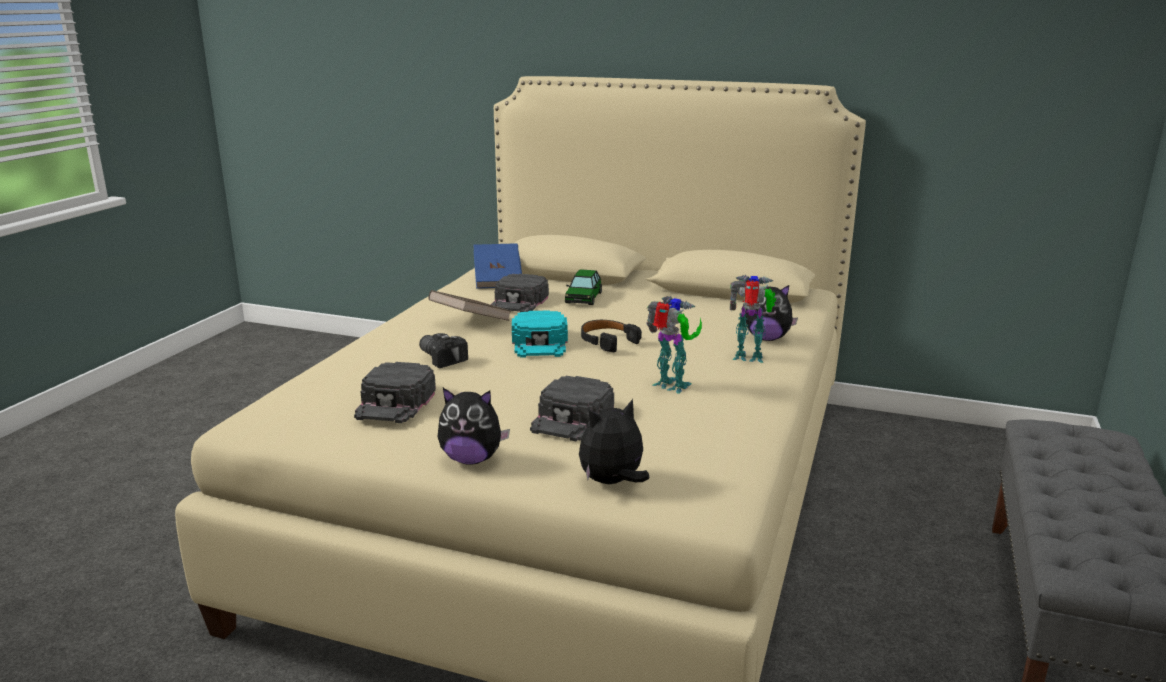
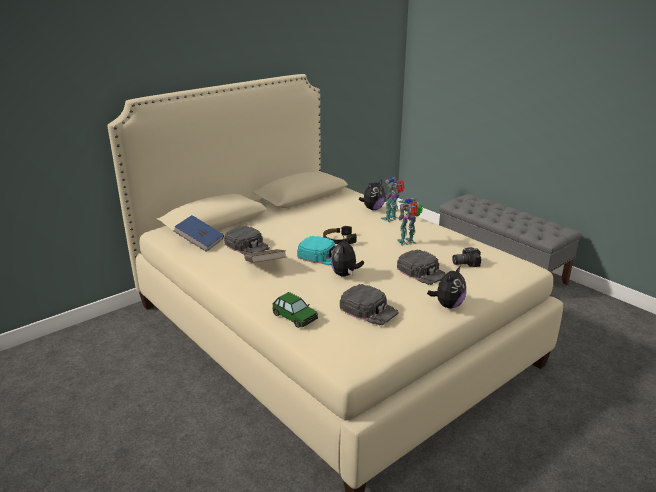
camera: 60 degrees left, 5 degrees up
camera [419,333,468,368] -> camera moved to [452,247,481,267]
toy car [565,269,602,305] -> toy car moved to [272,292,318,328]
plush toy [579,399,649,484] -> plush toy moved to [331,236,364,277]

